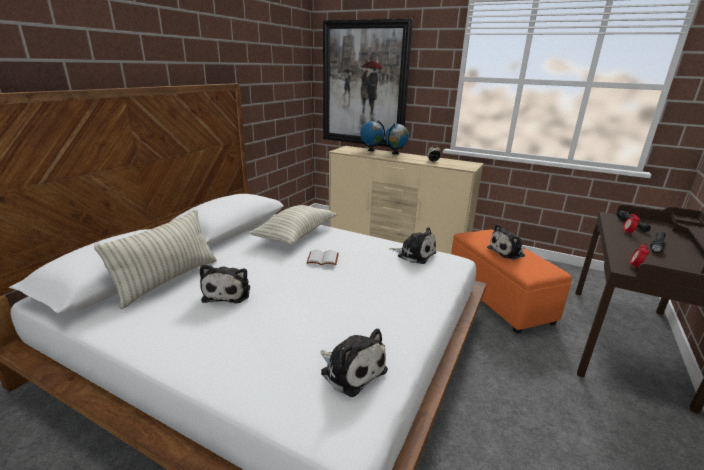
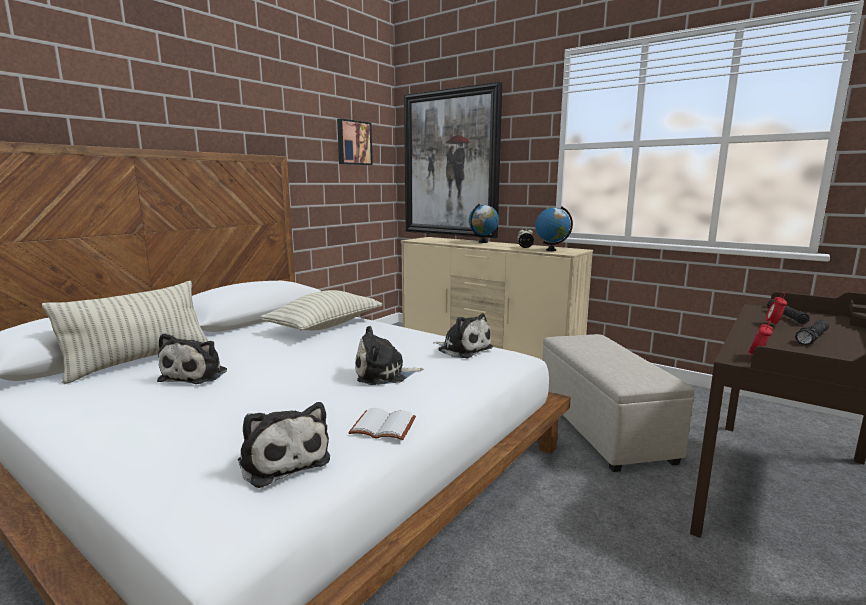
camera: 10 degrees right, 10 degrees down
white book [307,250,339,265] -> white book moved to [348,408,416,440]
globe [360,121,385,151] -> globe moved to [535,206,573,251]
orange ottoman [451,230,572,334] -> beige ottoman [542,334,694,472]
plush toy [487,224,525,259] -> plush toy moved to [355,326,423,385]
none -> picture [337,118,373,165]

